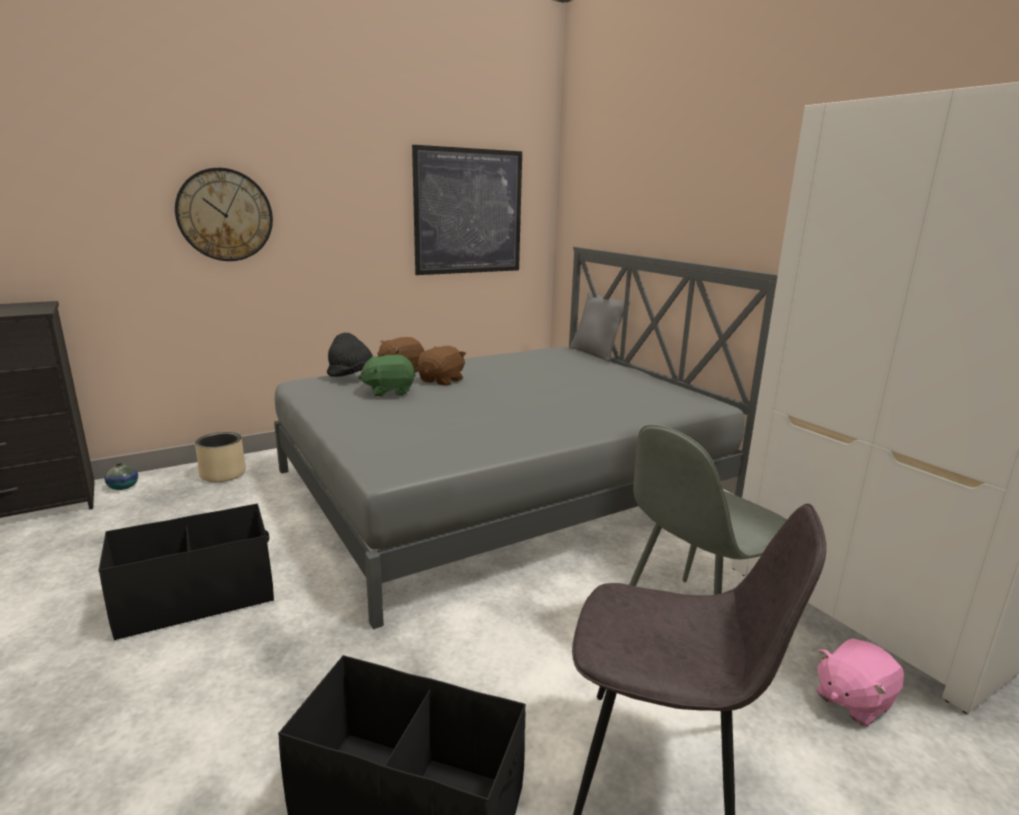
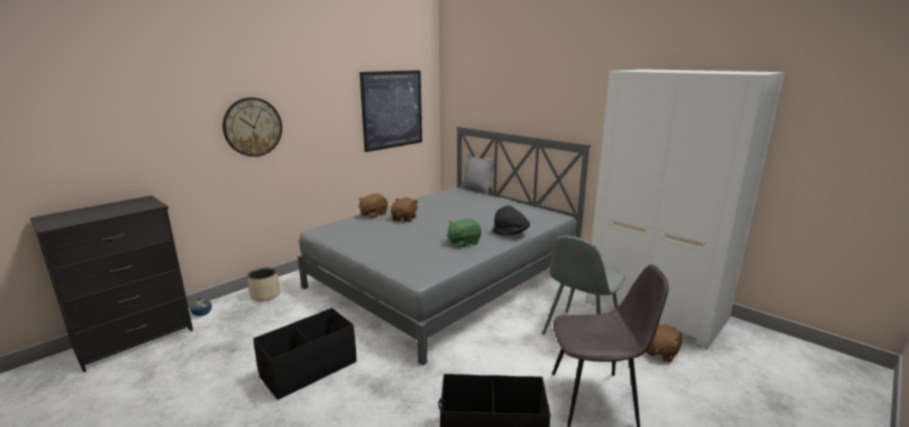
camera: 15 degrees left, 0 degrees up
black hat [327,333,373,377] -> black hat moved to [493,206,530,235]
green plush toy [358,355,416,397] -> green plush toy moved to [447,218,481,248]
pink plush toy [817,638,904,726] -> brown plush toy [646,324,682,362]

